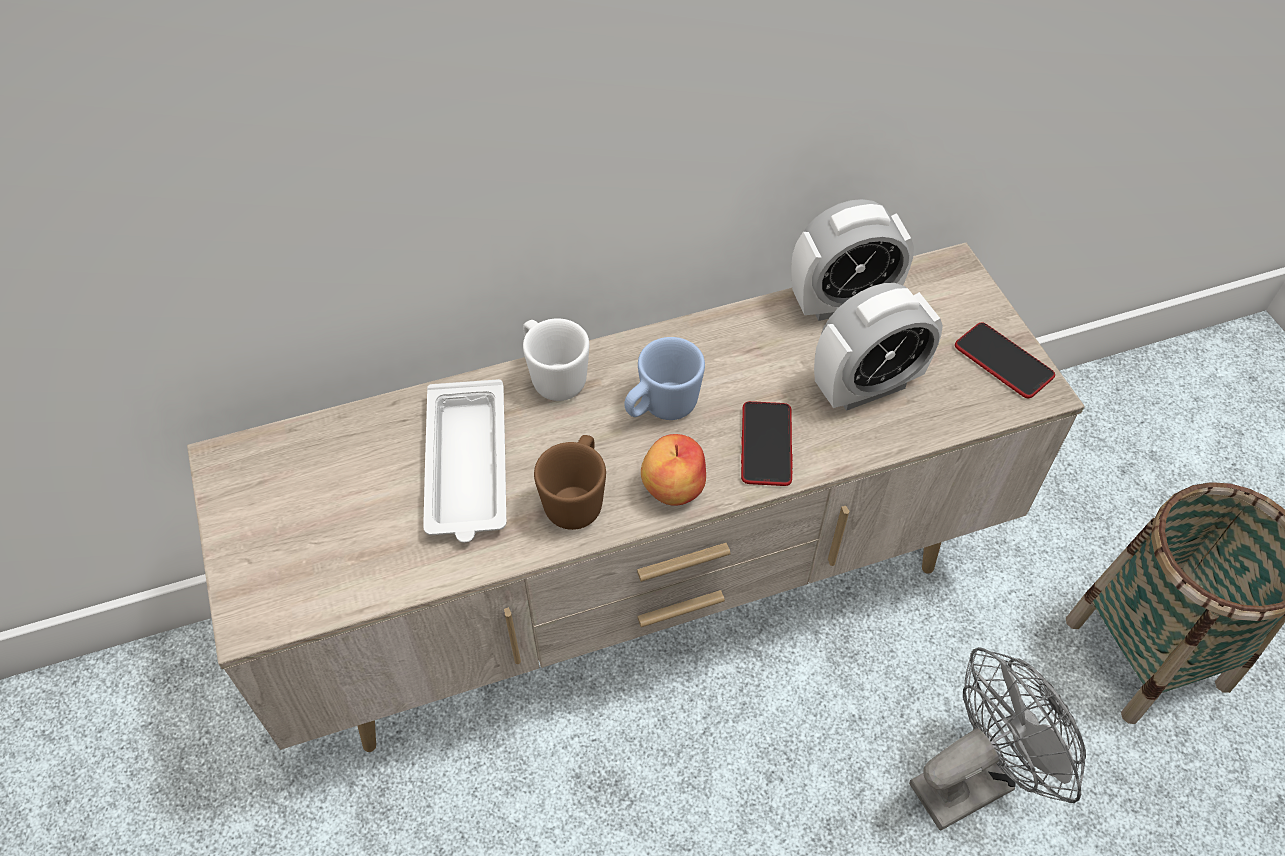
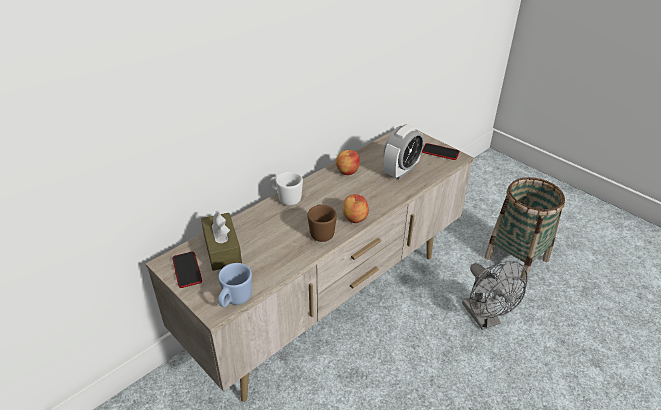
camera: 25 degrees left, 15 degrees down
white tray [423,379,507,543] -> none
blue mug [624,337,705,420] -> blue mug moved to [218,263,252,307]
phone [741,401,793,486] -> phone moved to [172,252,202,288]
alarm clock [791,199,914,321] -> none
grey fan [909,647,1086,831] -> grey fan turned 120 degrees clockwise [462,261,528,330]
none -> brown tissue box [201,210,242,271]
none -> apple [336,150,360,175]

